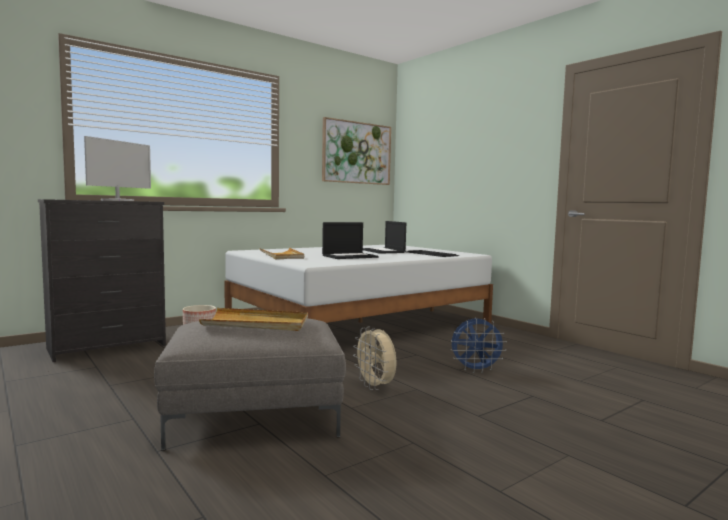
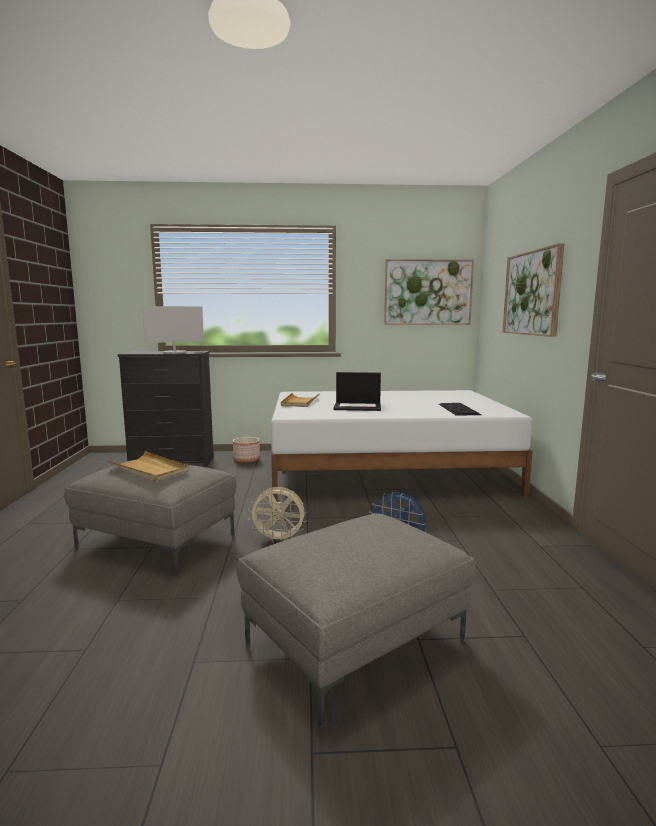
camera: 35 degrees right, 5 degrees up
beige fan [353,326,397,390] -> beige fan turned 90 degrees counterclockwise [248,487,307,543]
laptop [363,221,406,254] -> none
none -> grey ottoman [237,514,476,728]
none -> picture [502,243,564,337]

